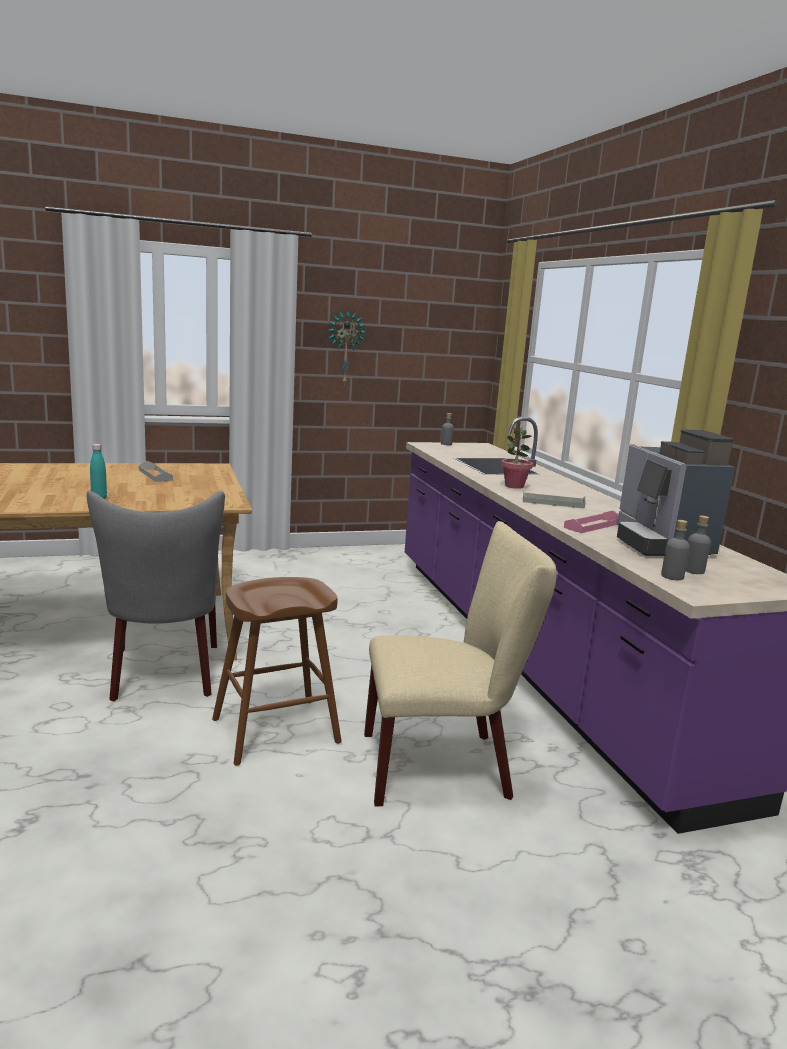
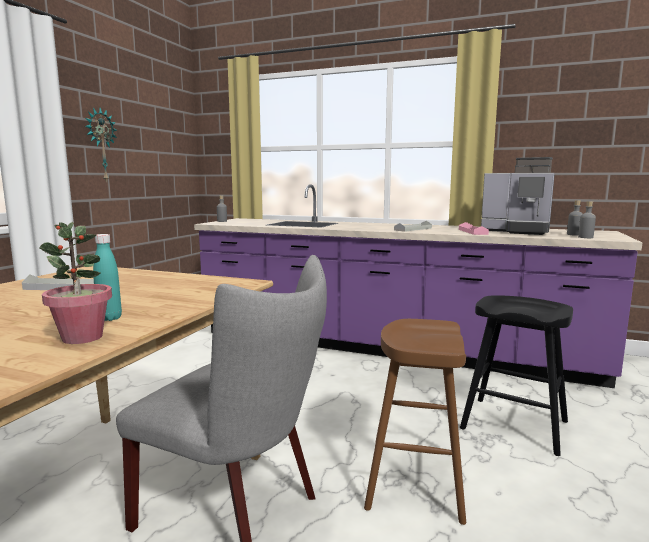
camera: 50 degrees left, 5 degrees down
beige chair [364,521,557,806] -> black stool [460,295,573,456]
potted plant [501,427,533,489] -> potted plant moved to [39,222,112,344]

